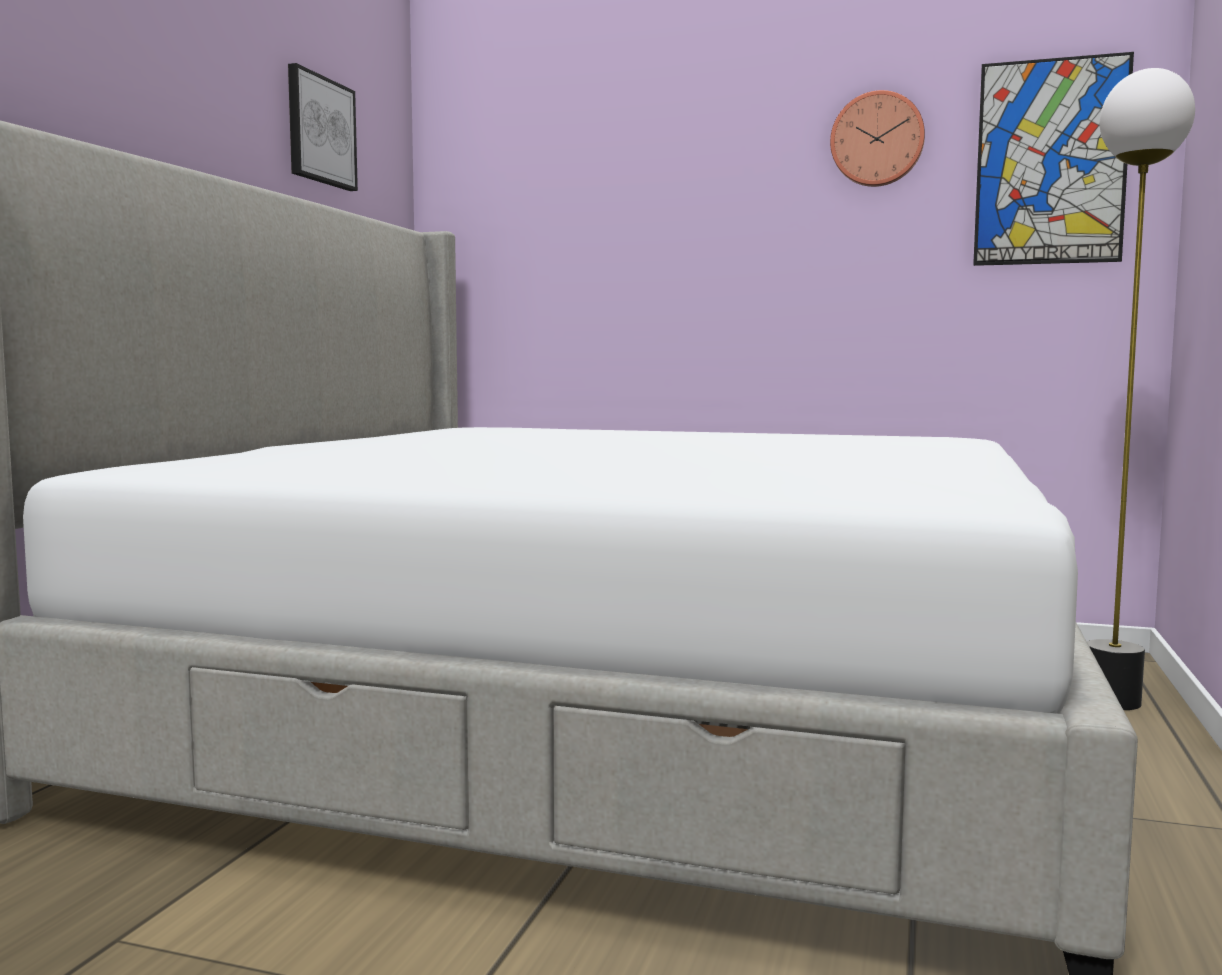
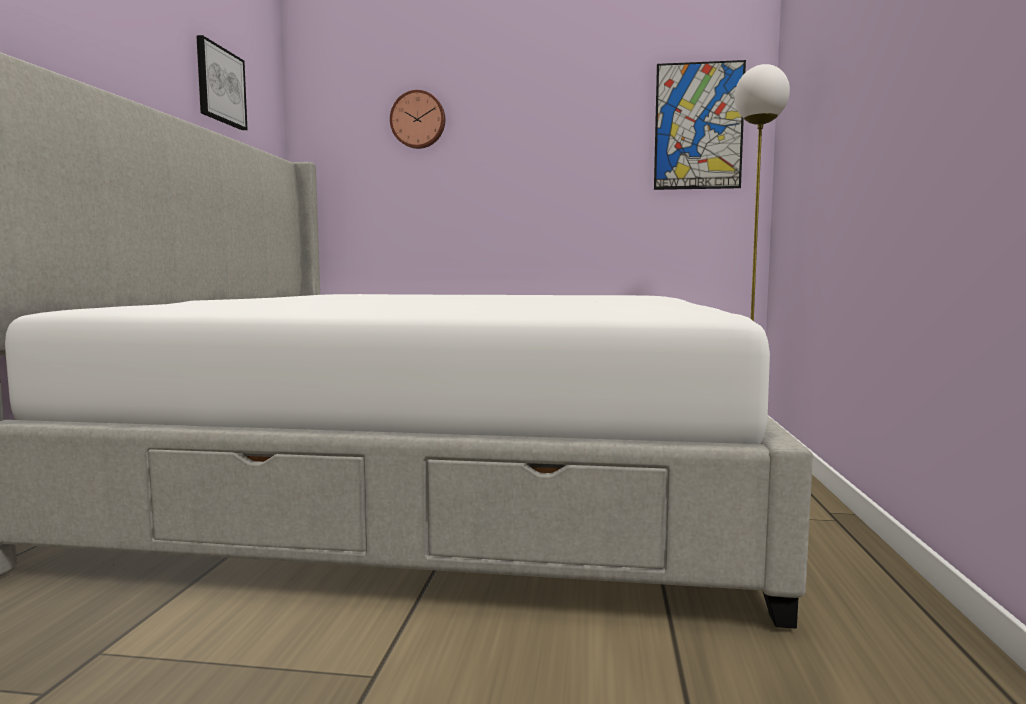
camera: 10 degrees left, 0 degrees up
wall clock [830,90,925,187] -> wall clock moved to [390,90,445,149]

